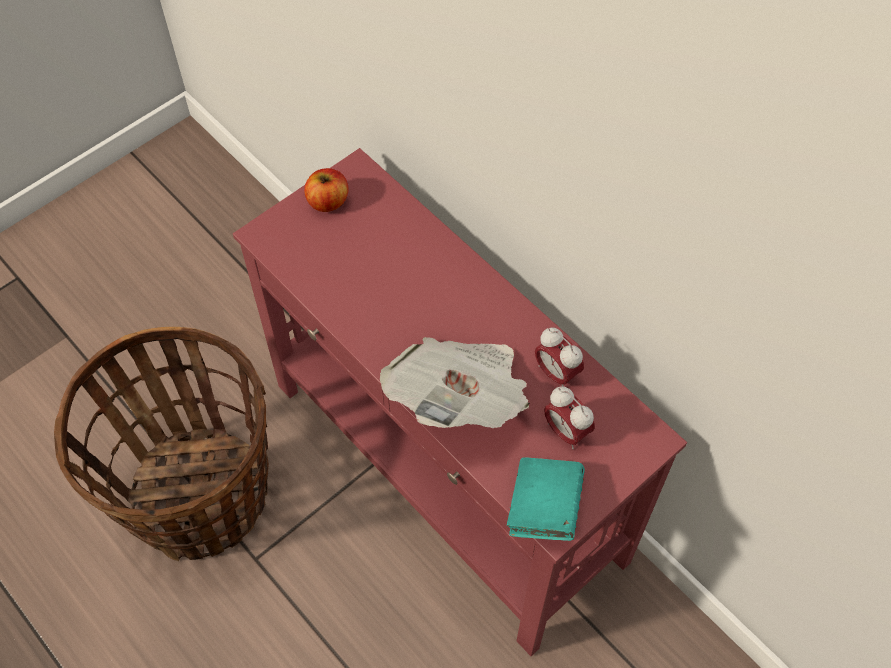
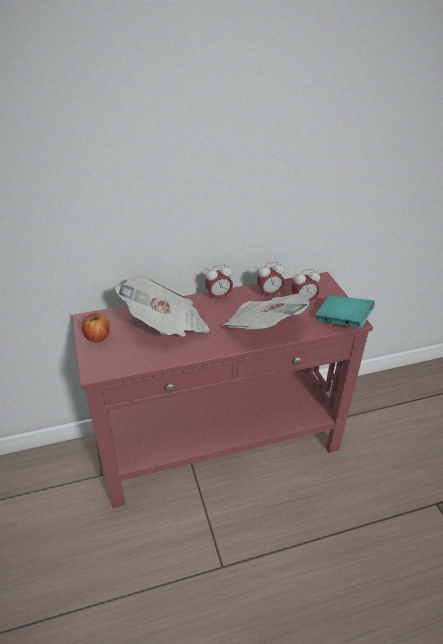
camera: 65 degrees left, 20 degrees down
basket [54,327,269,561] -> none
none -> newspaper [115,277,210,336]
none -> alarm clock [205,264,233,301]

